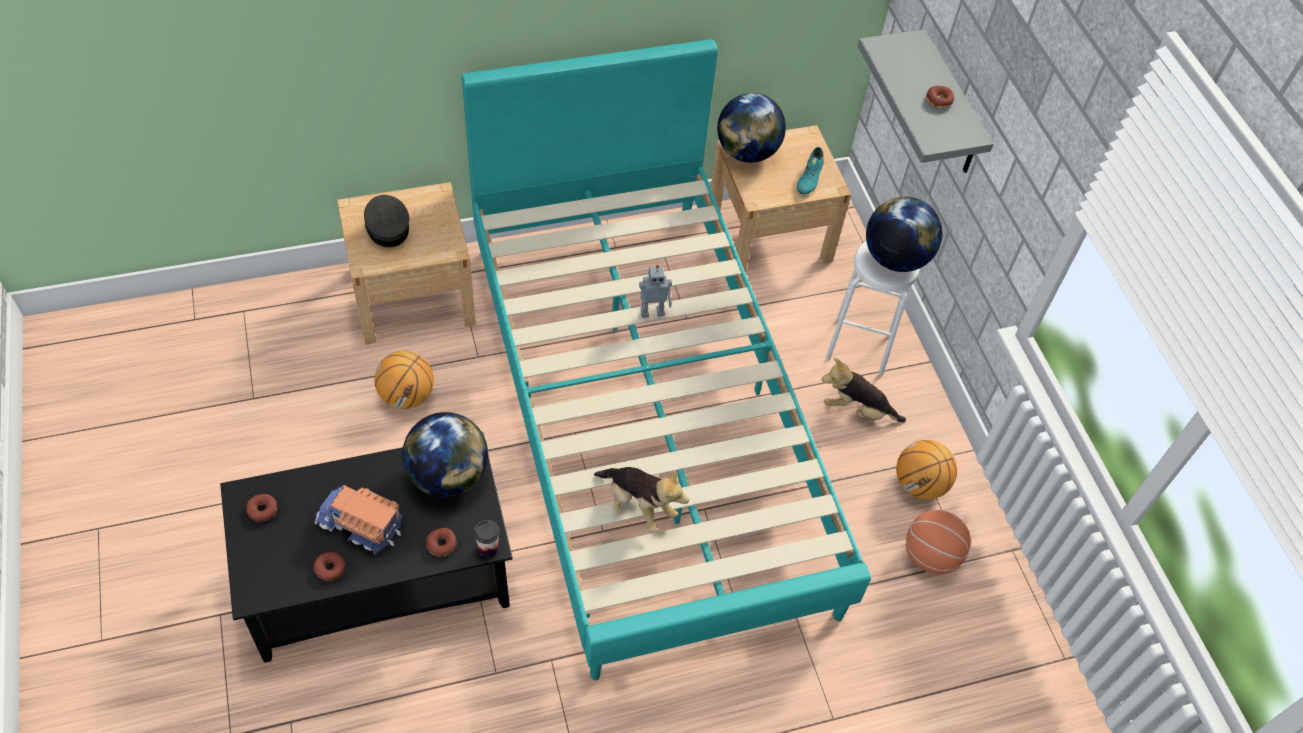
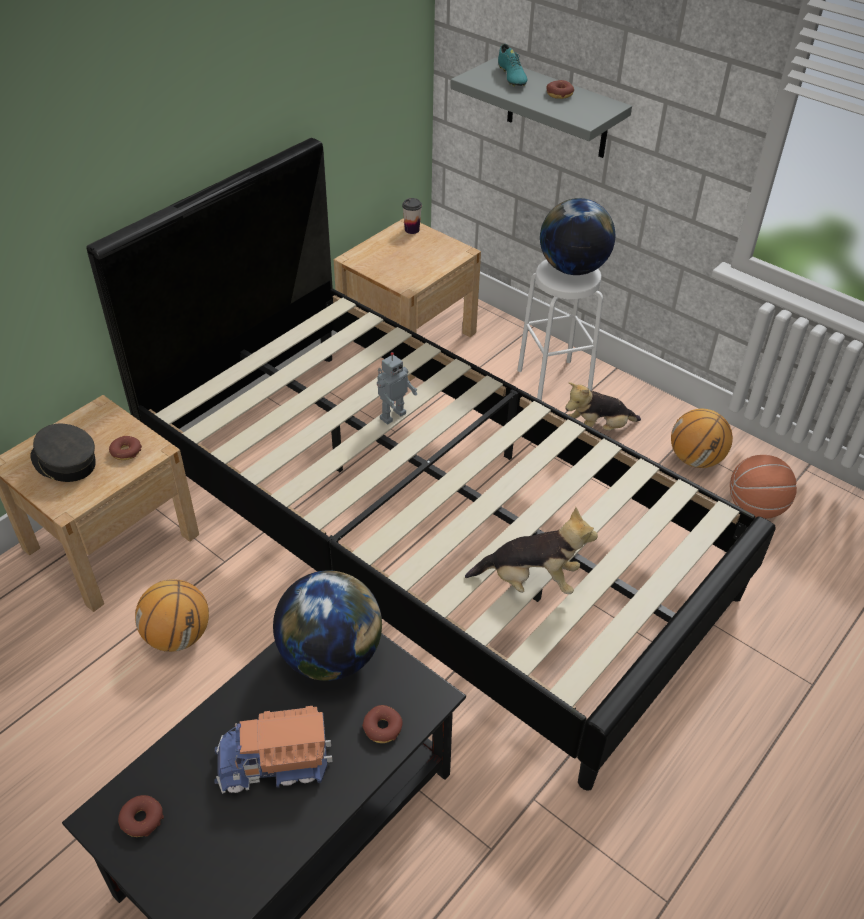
camera: 30 degrees left, 10 degrees down
donut [313,552,345,581] -> donut moved to [109,436,142,460]
turquoise bed [462,39,871,680] -> black bed [86,138,776,791]
cup [474,520,500,557] -> cup moved to [402,198,422,234]
globe [717,93,786,163] -> none
turquoise shoe [797,147,824,194] -> turquoise shoe moved to [498,43,528,87]

